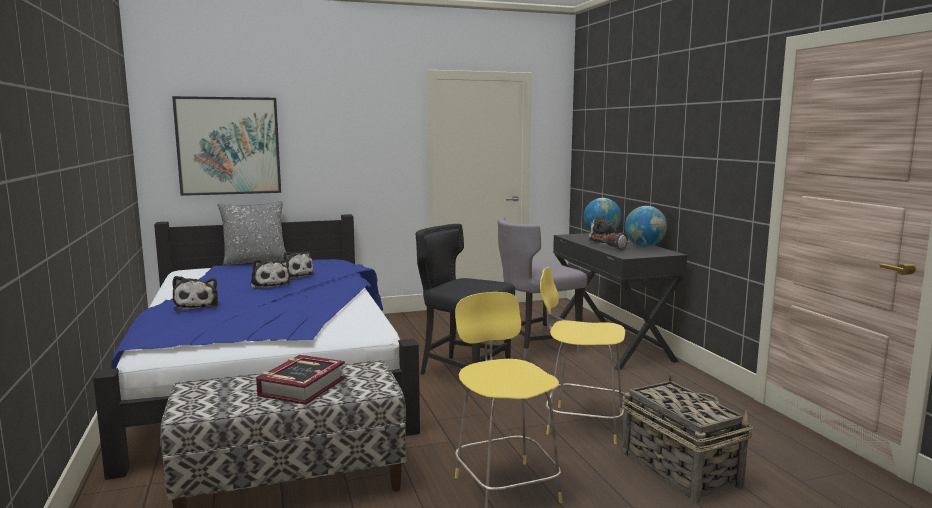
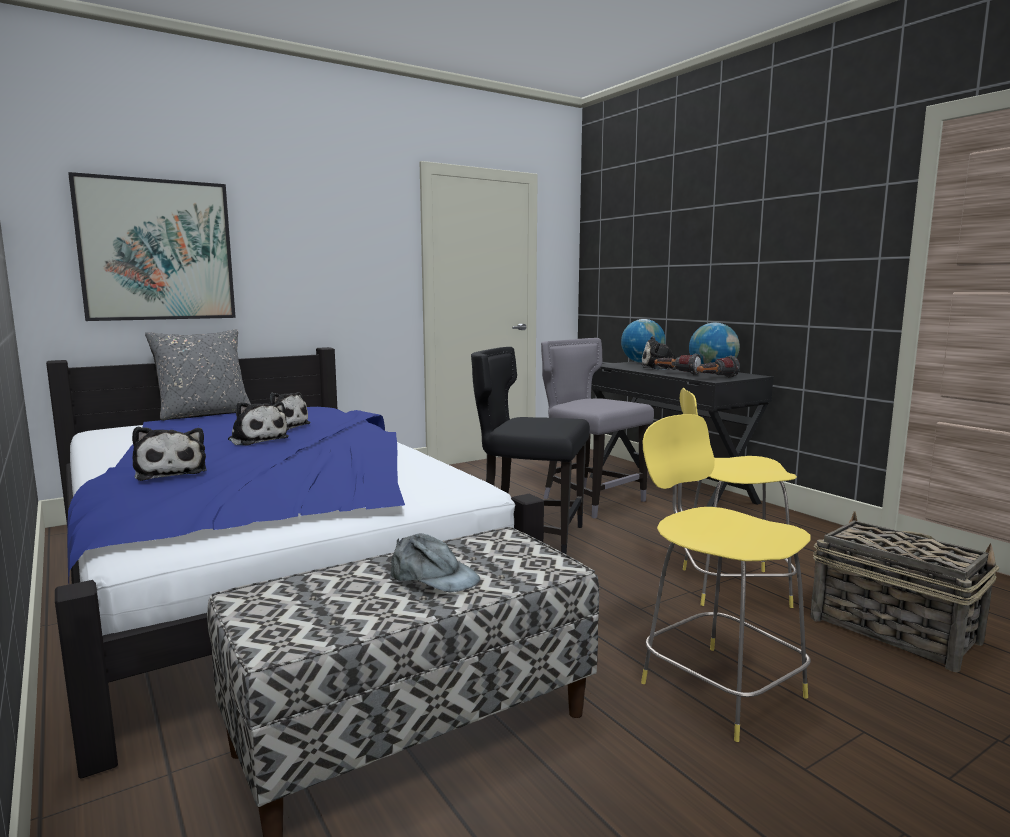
camera: 15 degrees left, 0 degrees up
book [256,355,345,405] -> grey cap [391,533,480,592]
grey chair [498,217,587,359] -> grey chair turned 90 degrees clockwise [541,338,654,519]
none -> flashlight [697,356,740,378]

